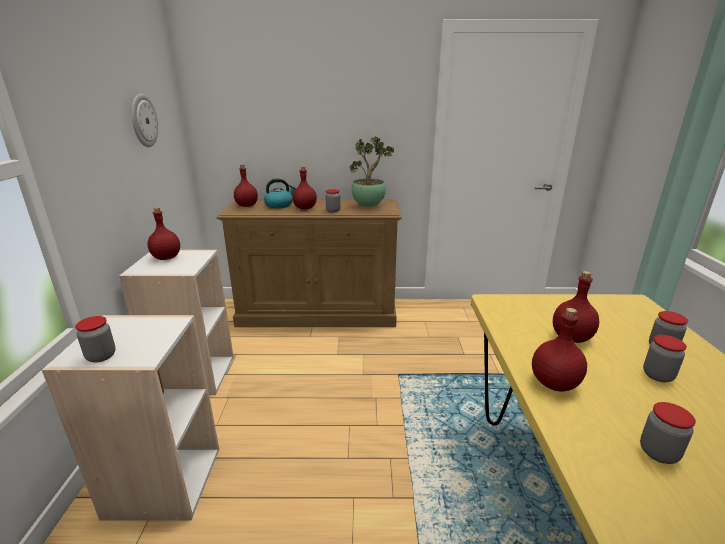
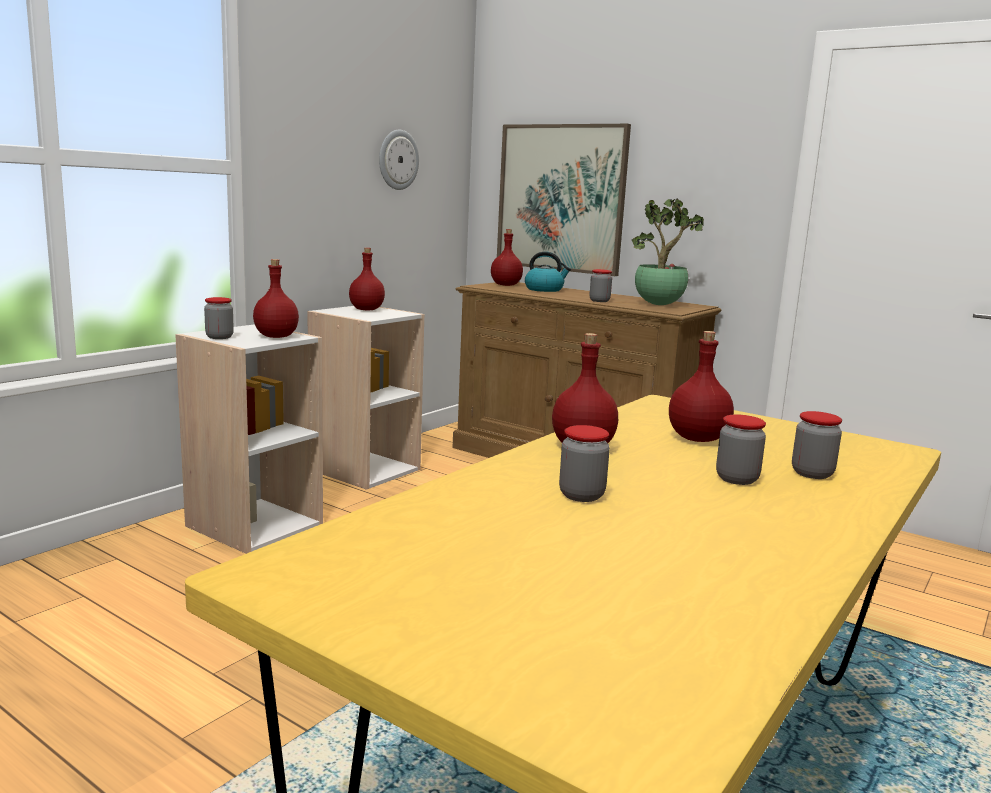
camera: 35 degrees right, 10 degrees down
red bottle [292,166,317,209] -> red bottle moved to [253,259,299,338]
none -> picture [497,124,631,276]

